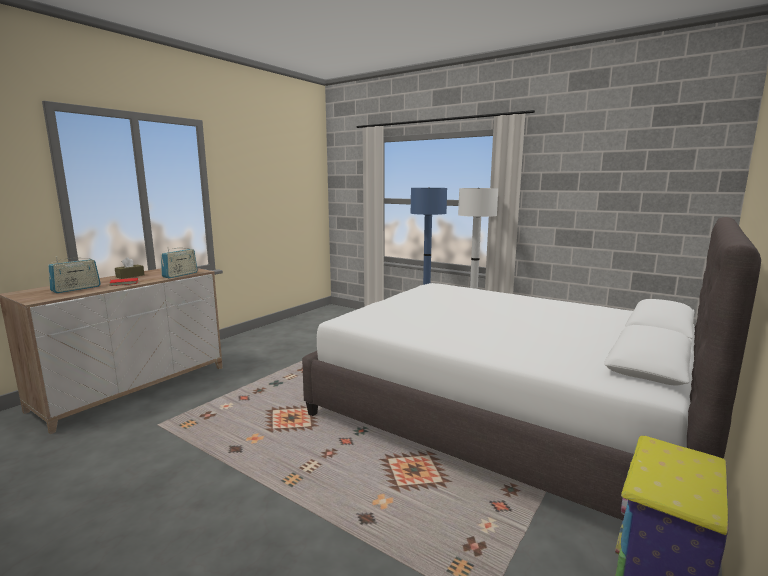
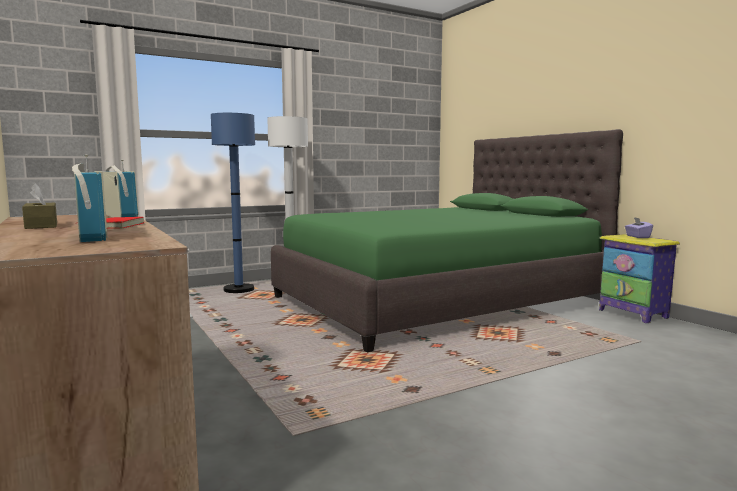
camera: 65 degrees left, 5 degrees down
white bed [302,217,761,520] -> green bed [271,129,623,352]
none -> purple tissue box [625,217,653,238]

